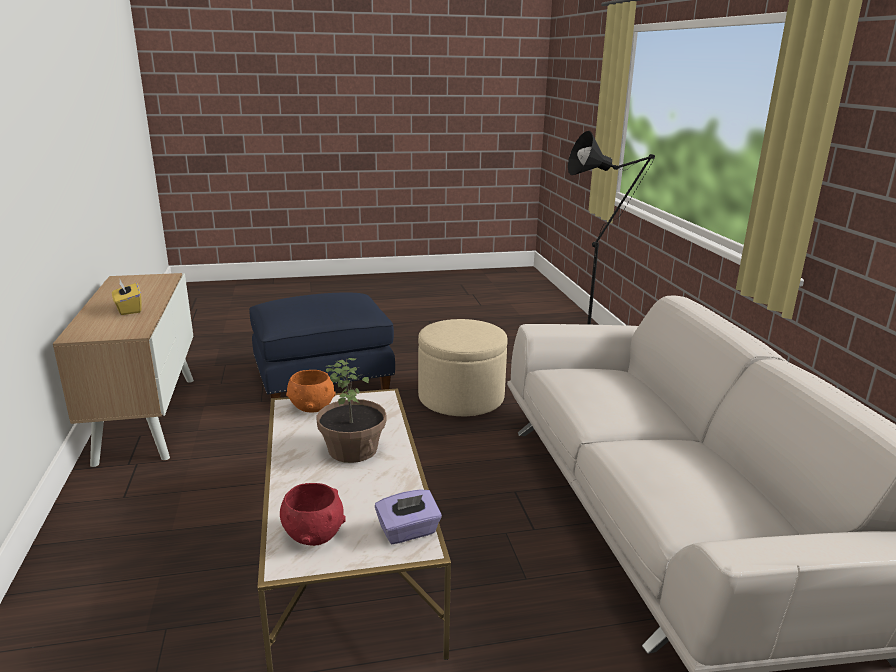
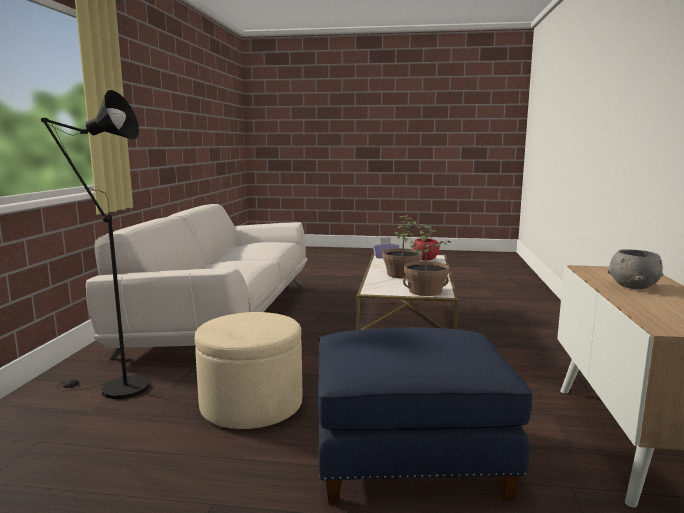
camera: 160 degrees left, 10 degrees down
yellow tissue box [112,280,142,315] -> grey bowl [607,249,663,289]
orange bowl [286,370,336,412] -> potted plant [403,224,451,296]

